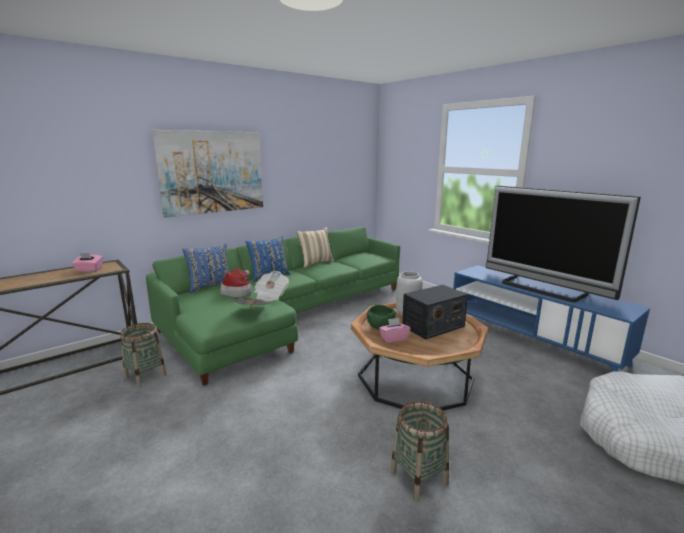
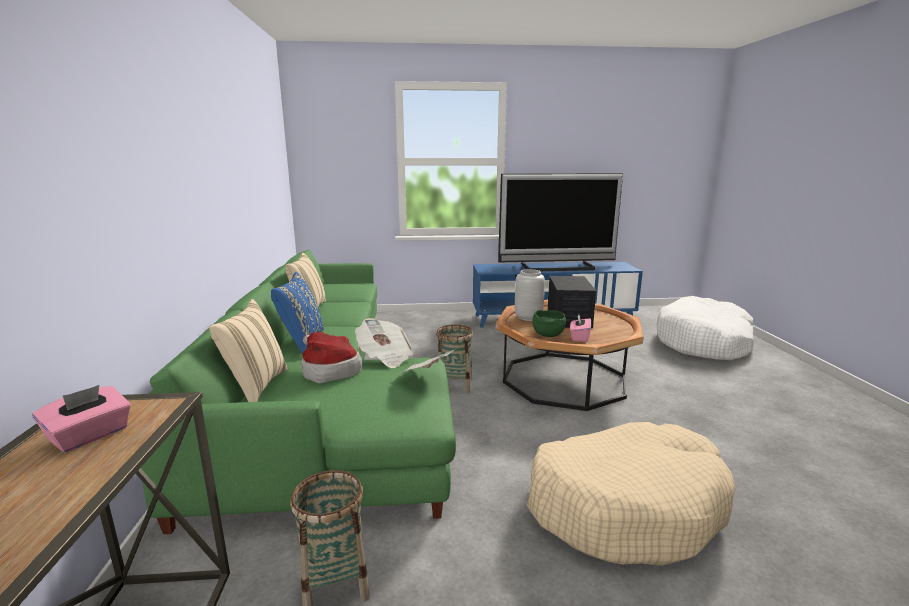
camera: 55 degrees left, 0 degrees up
picture [152,130,263,217] -> none
blue pillow [182,243,229,293] -> beige pillow [209,299,288,402]
basket [390,401,449,502] -> basket moved to [436,325,473,393]
none -> beige dog bed [527,422,736,566]

